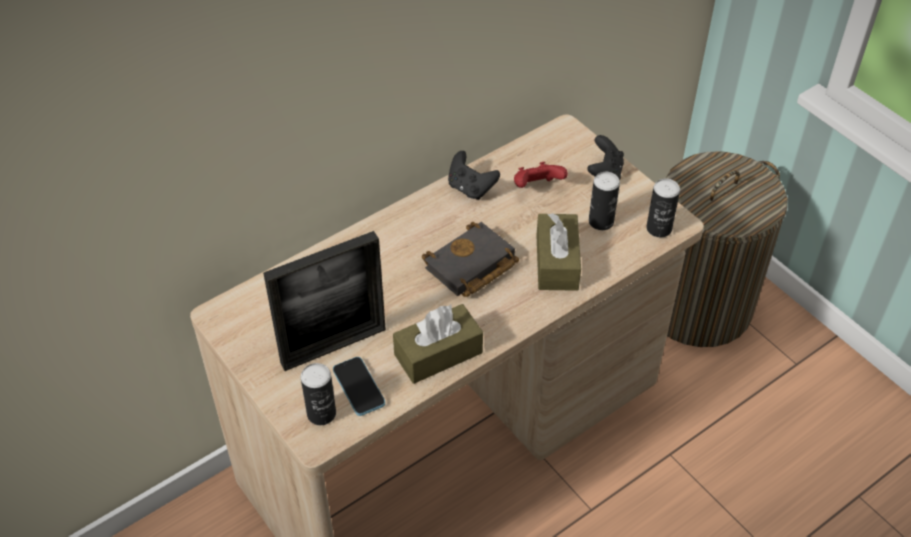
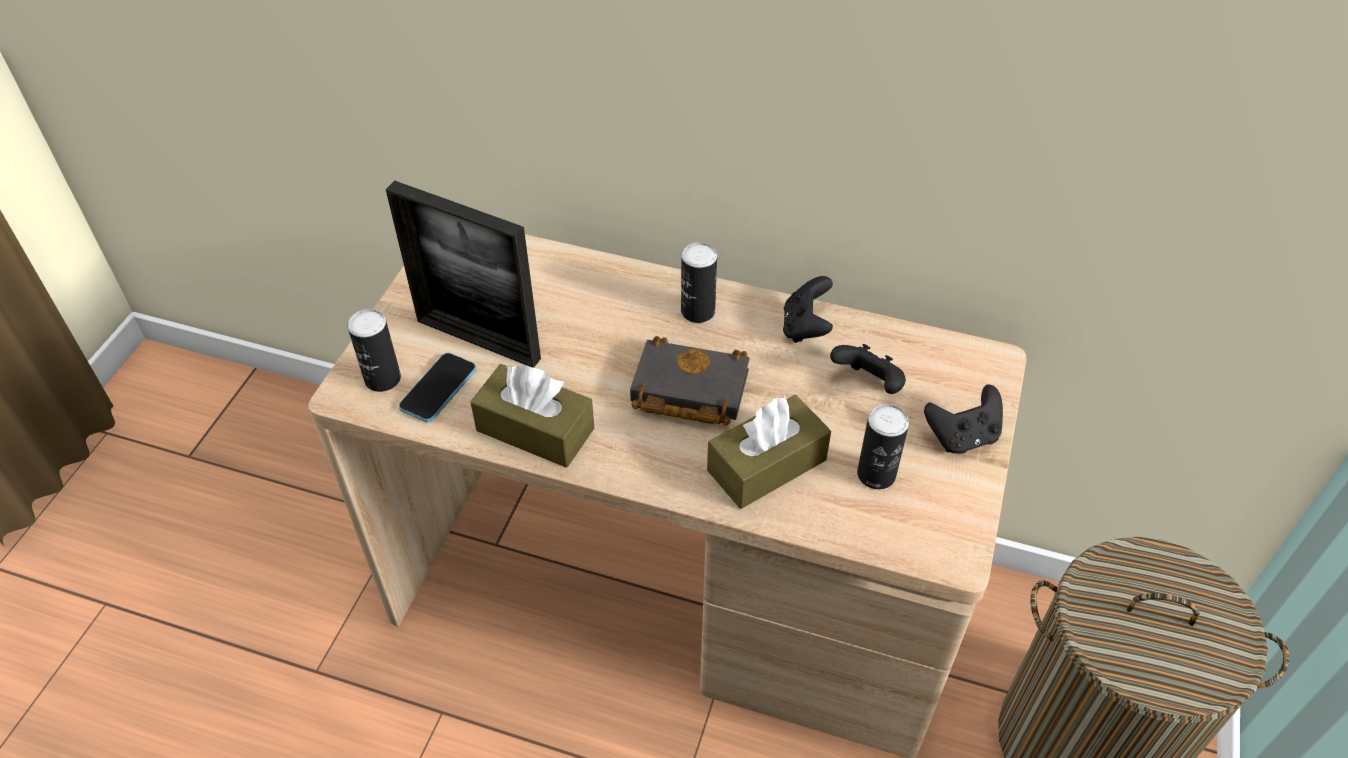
camera: 55 degrees right, 0 degrees up
red game controller [514,162,568,188] -> black game controller [830,344,906,394]
can [646,179,680,237] -> can moved to [681,242,717,323]

